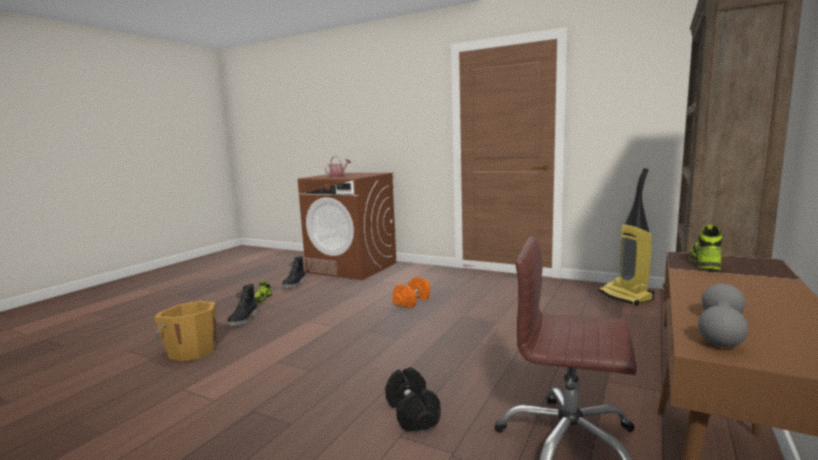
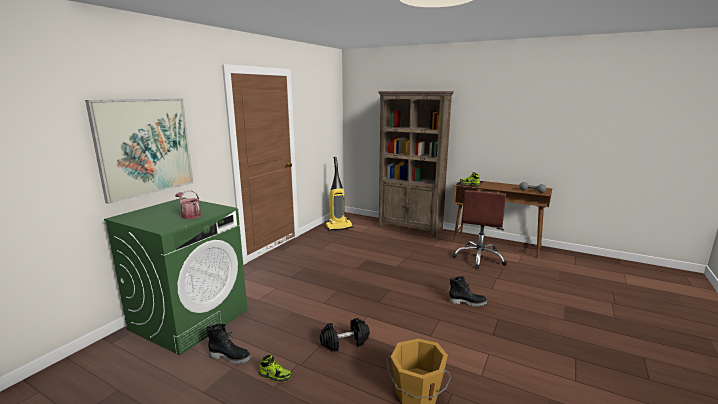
camera: 90 degrees left, 5 degrees up
black boot [227,284,258,326] -> black boot moved to [449,276,487,307]
brown washing machine [298,173,396,280] -> green washing machine [104,197,248,355]
black dumbbell [385,367,441,432] -> black dumbbell moved to [320,318,370,352]
orange dumbbell [392,277,430,308] -> none
none -> picture [85,98,194,204]

